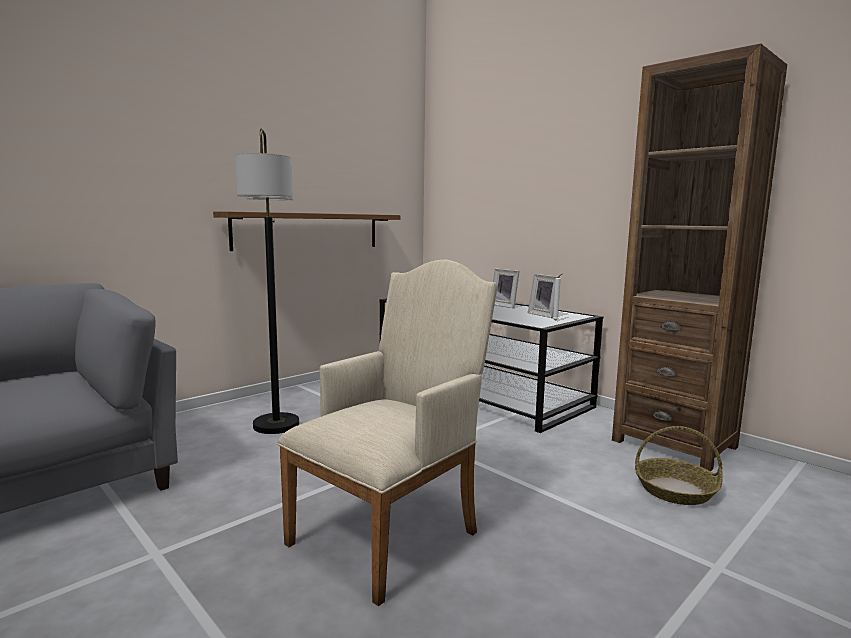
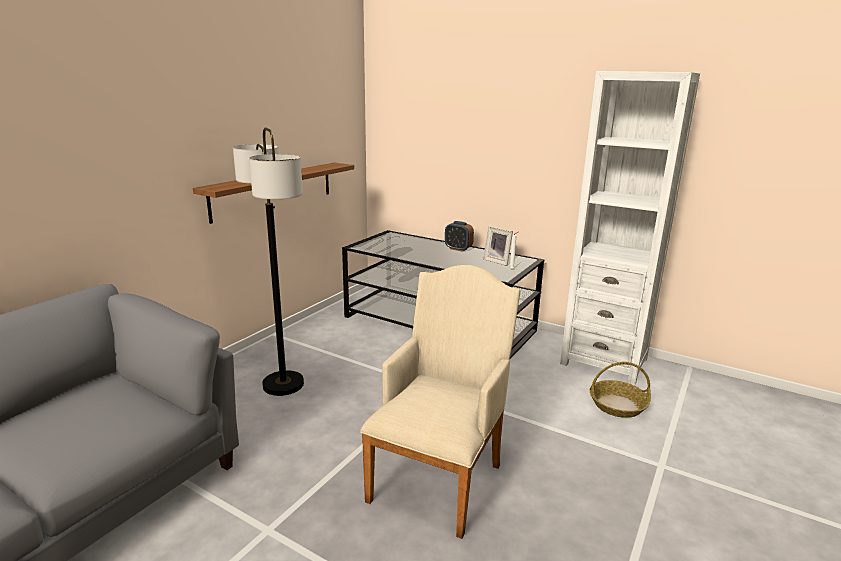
camera: 15 degrees left, 10 degrees up
picture frame [493,268,520,308] -> alarm clock [445,221,474,252]
brown bookcase [612,44,787,472] -> white bookcase [560,71,700,385]

